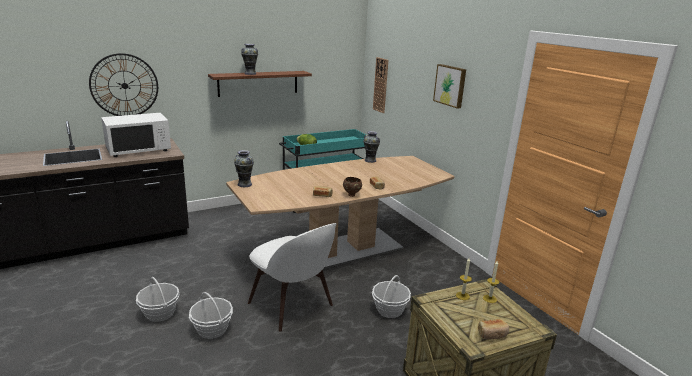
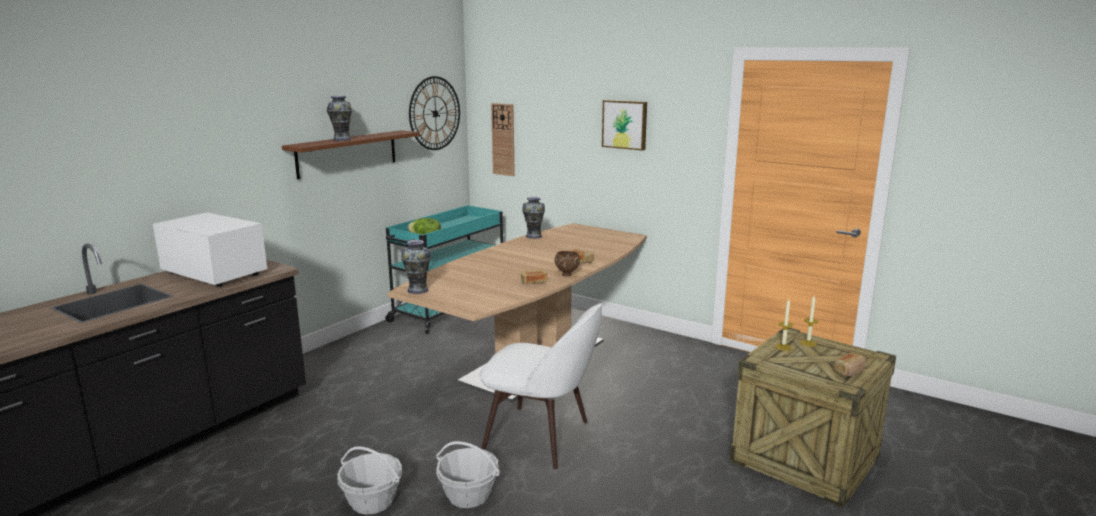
camera: 25 degrees left, 5 degrees down
wall clock [89,53,158,116] -> wall clock moved to [409,76,460,150]
white microwave [101,113,171,157] -> white microwave turned 90 degrees counterclockwise [153,212,267,287]
basket [372,275,411,318] -> none

